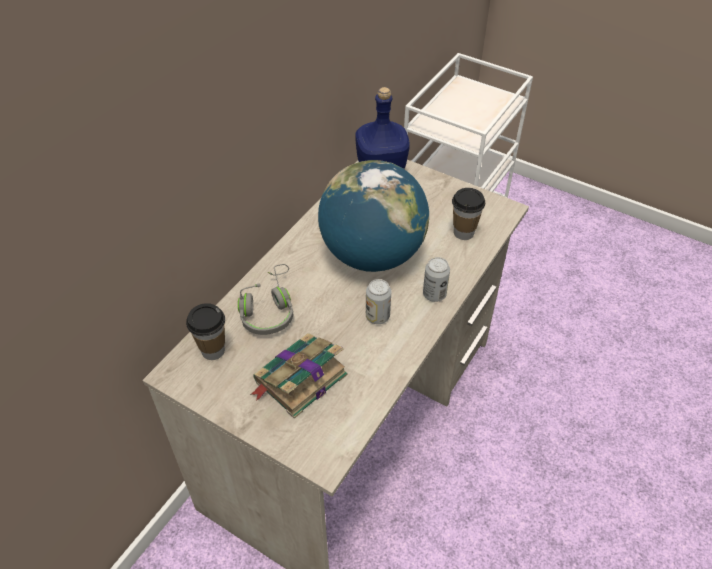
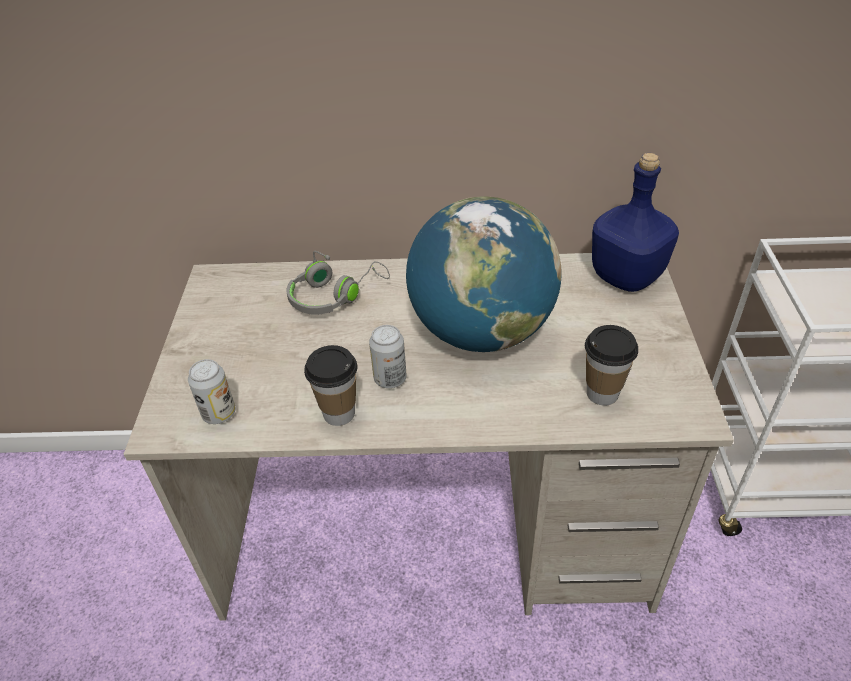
camera: 60 degrees right, 5 degrees down
cup [186,303,225,360] -> cup moved to [304,345,357,426]
book [250,333,348,419] -> none
can [423,257,450,302] -> can moved to [188,359,235,424]

